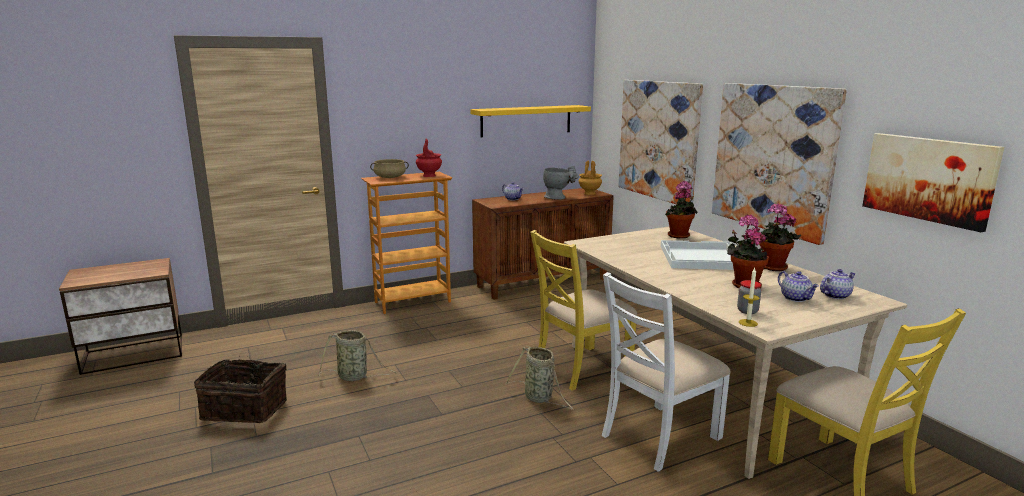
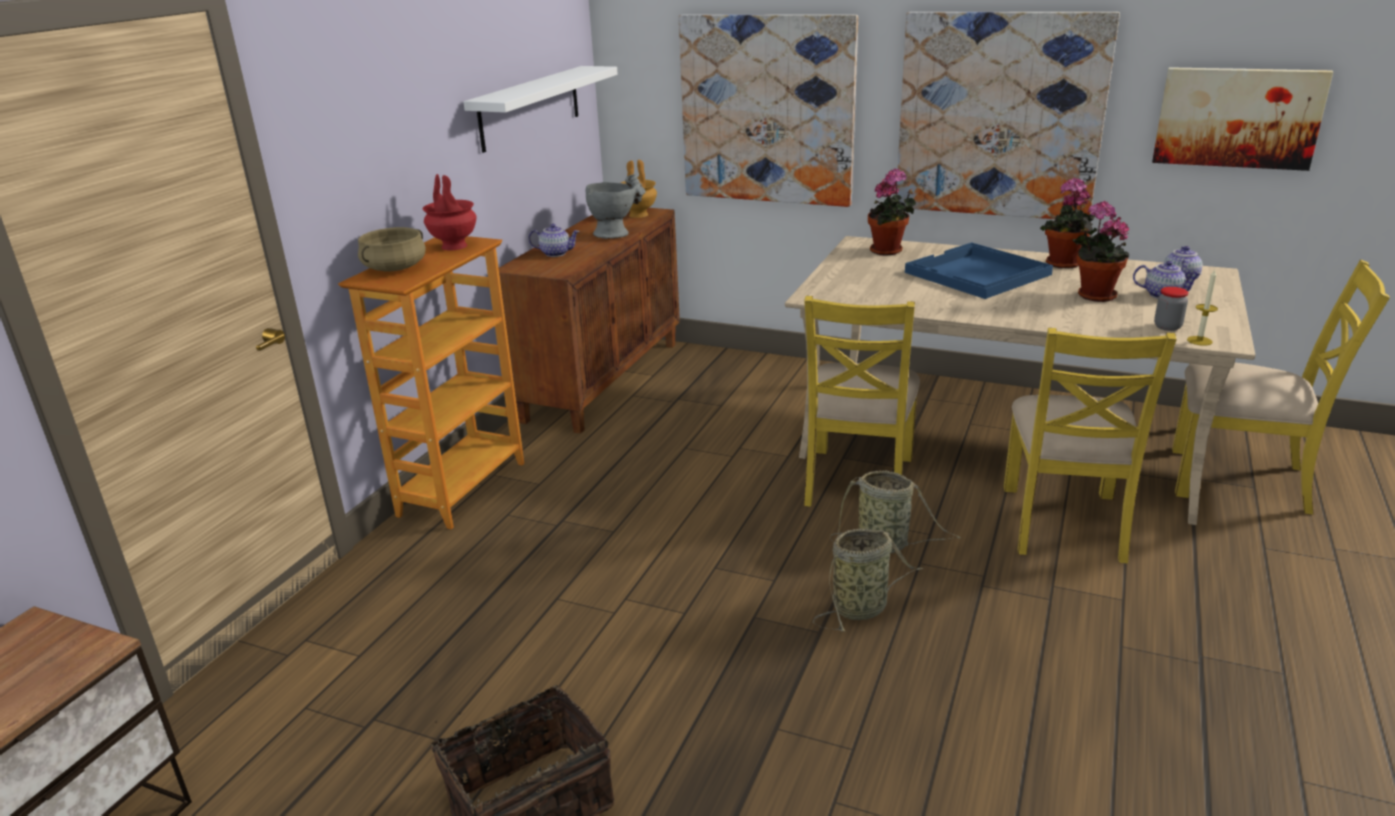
camera: 40 degrees left, 10 degrees up
basket [319,330,396,381] -> basket moved to [813,529,923,632]
yellow shelf [471,105,591,137] -> white shelf [463,66,618,153]
white chair [601,272,731,472] -> yellow chair [1004,328,1177,563]
white tray [661,240,734,270] -> blue tray [905,242,1053,299]

